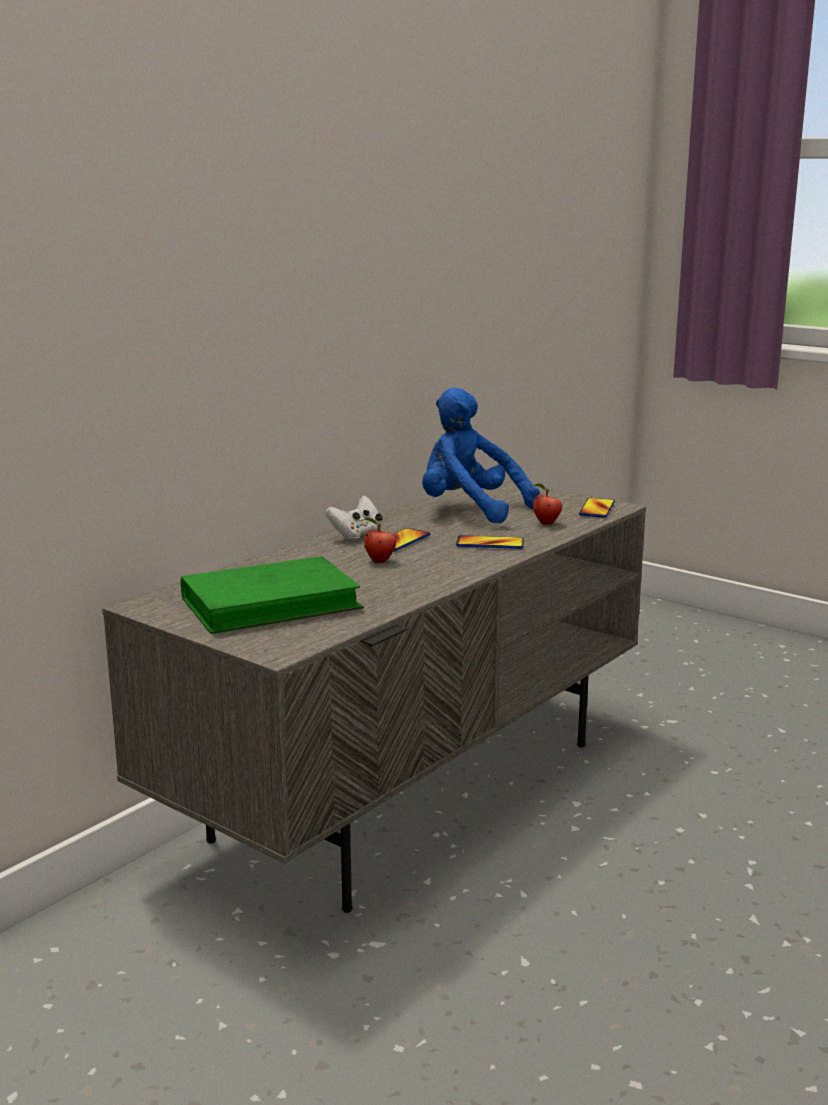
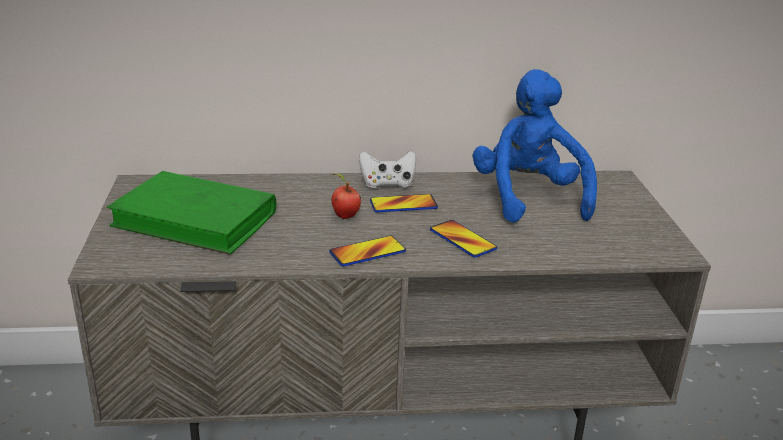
camera: 45 degrees right, 10 degrees up
apple [530,484,562,525] -> none
phone [579,498,615,518] -> phone moved to [329,236,406,266]

